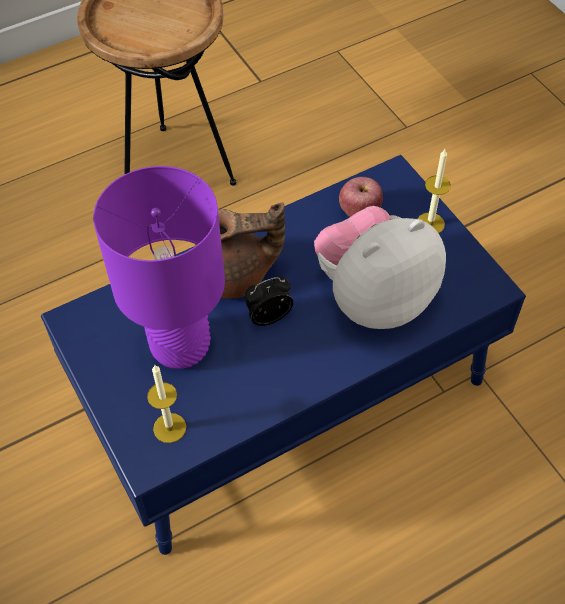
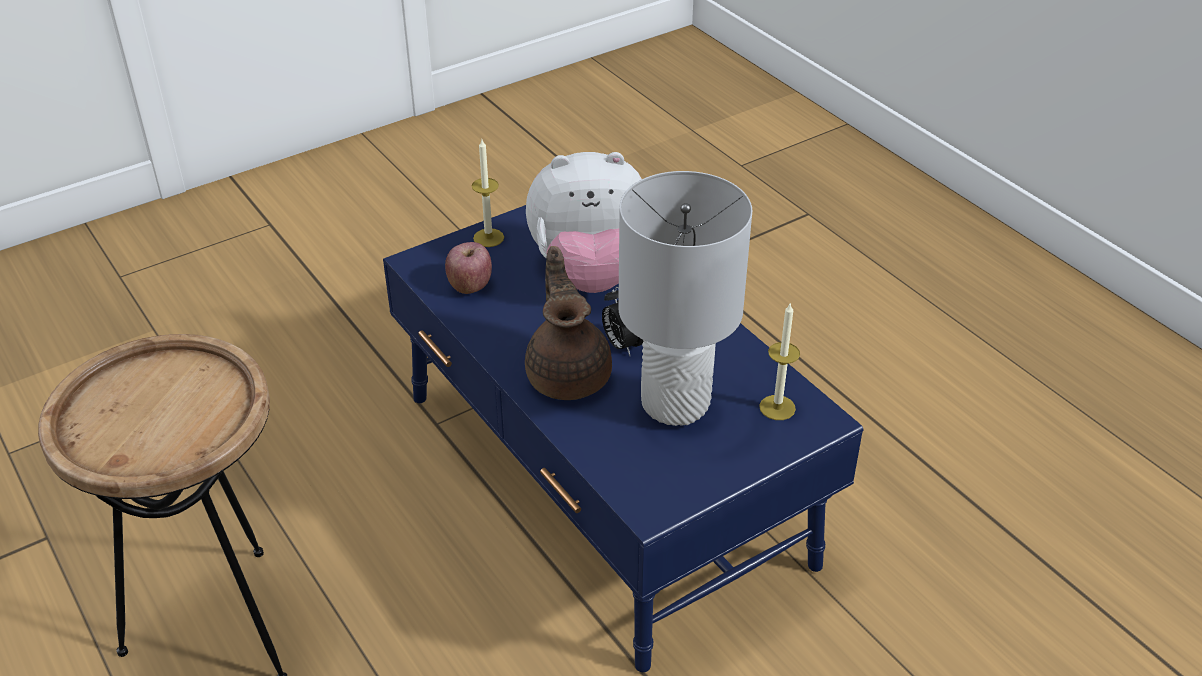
camera: 95 degrees left, 15 degrees down
purple table lamp [93,166,225,369] -> grey table lamp [618,171,752,426]
plush toy [314,206,446,329] -> plush toy turned 60 degrees counterclockwise [526,152,642,293]

